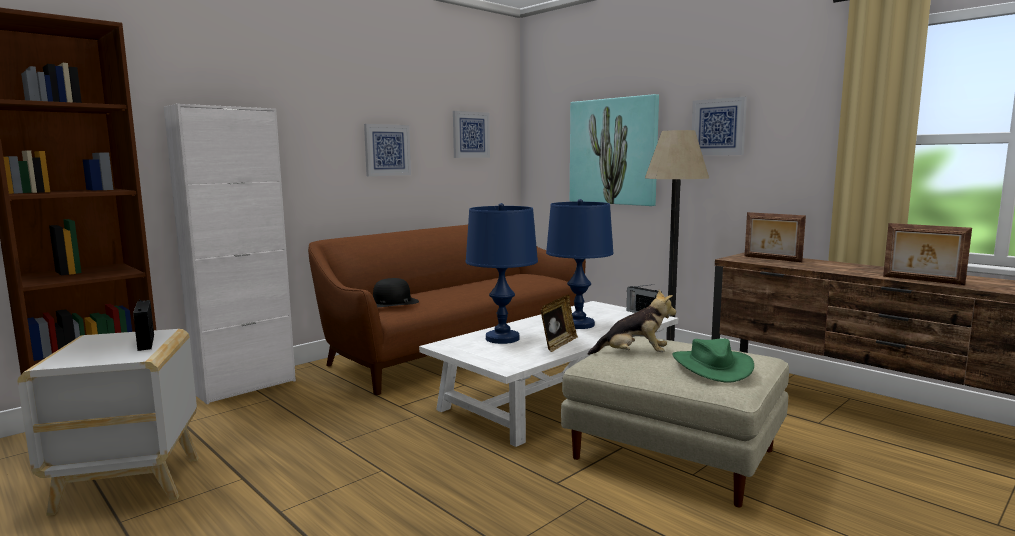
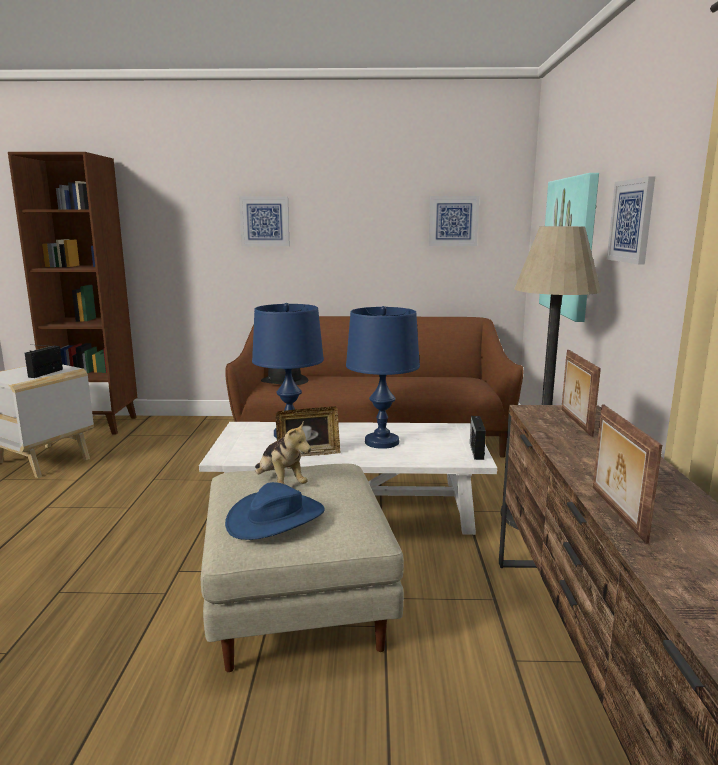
camera: 45 degrees right, 5 degrees up
white cabinet [164,104,296,404] -> none
picture [364,124,411,176] -> picture moved to [239,197,290,246]
green hat [672,338,754,383] -> blue hat [225,482,325,540]

